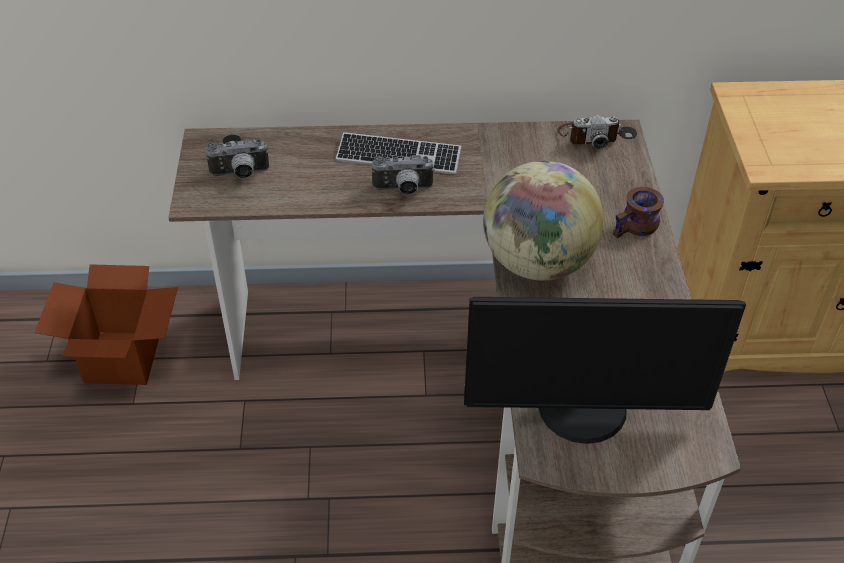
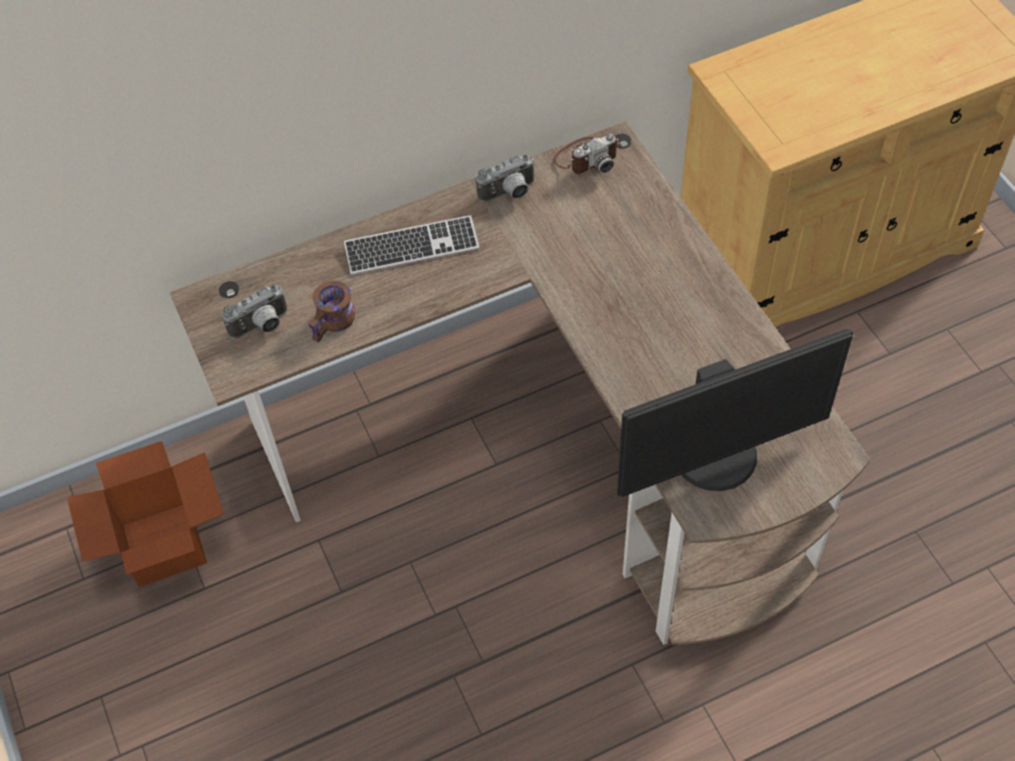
camera: 20 degrees left, 10 degrees up
camera [371,155,434,195] -> camera moved to [476,154,535,202]
globe [483,161,604,281] -> none
brown mug [613,187,664,238] -> brown mug moved to [308,281,355,342]

